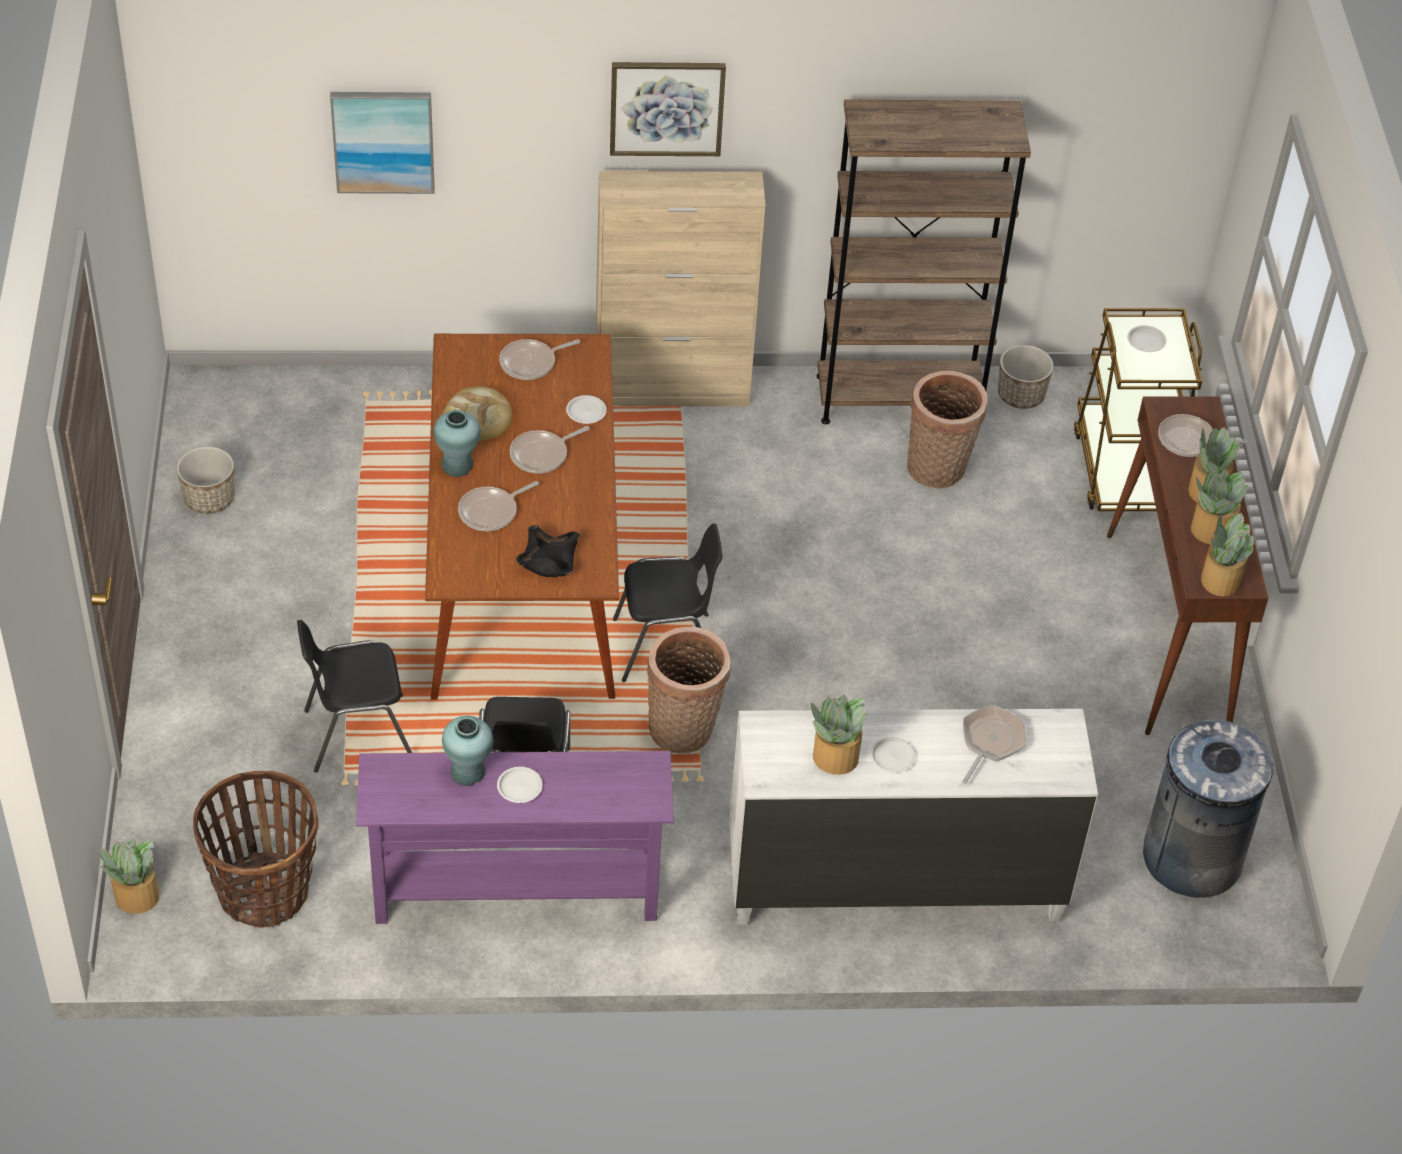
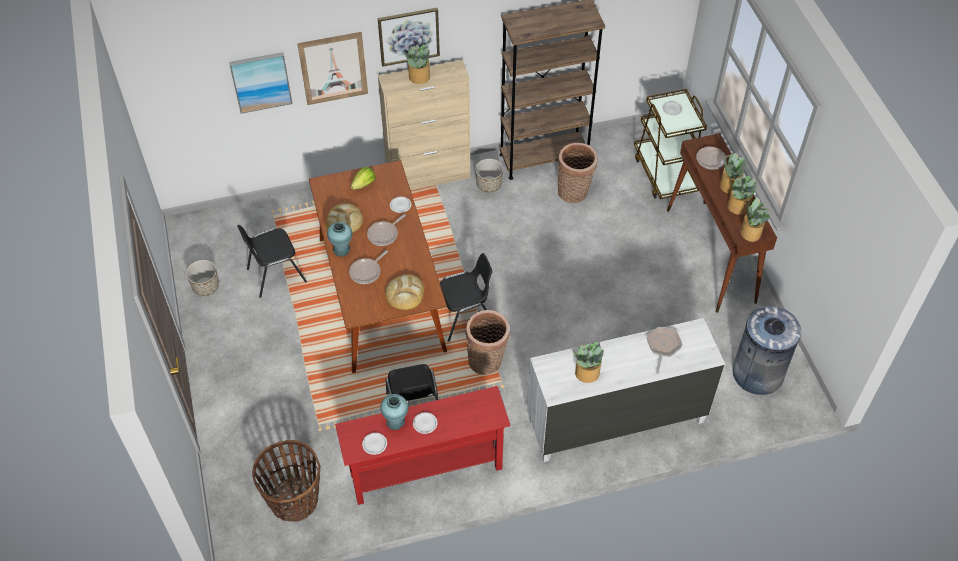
camera: 10 degrees left, 5 degrees up
potted plant [100,839,159,914] -> potted plant moved to [403,44,430,84]
black chair [297,620,412,773] -> black chair moved to [237,225,307,298]
purple console table [356,751,674,924] -> red console table [335,386,511,505]
frying pan [499,339,580,380] -> lettuce [350,167,376,190]
black bowl [516,525,580,577] -> bread [385,275,424,310]
white plate [870,737,916,773] -> white plate moved to [362,433,387,455]
planter [998,345,1053,409] -> planter moved to [475,159,503,192]
none -> picture [297,32,368,105]

